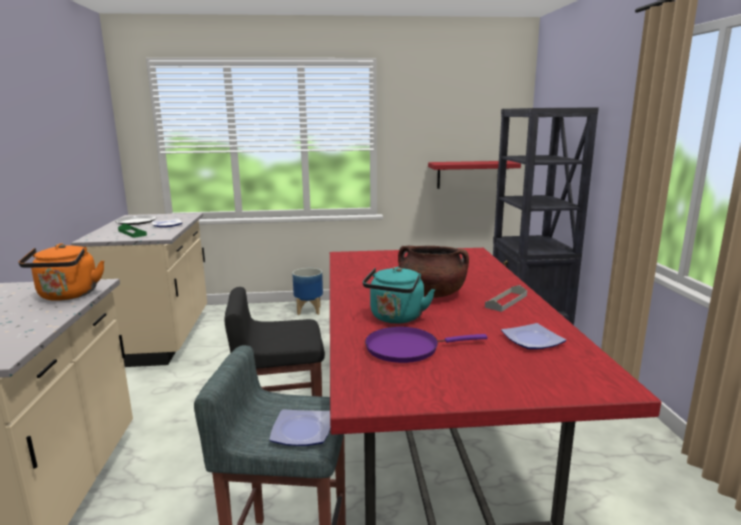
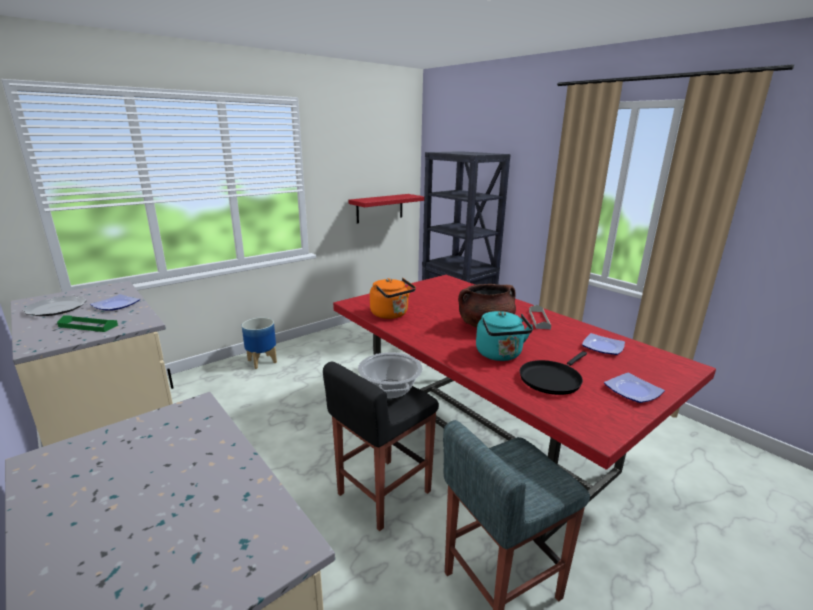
camera: 35 degrees left, 5 degrees up
orange kettle [18,243,104,301] -> orange kettle moved to [370,278,416,319]
plate [269,409,330,446] -> plate moved to [604,373,665,403]
purple frying pan [365,327,488,363] -> black frying pan [520,351,587,395]
none -> cooking pot [358,352,423,399]

